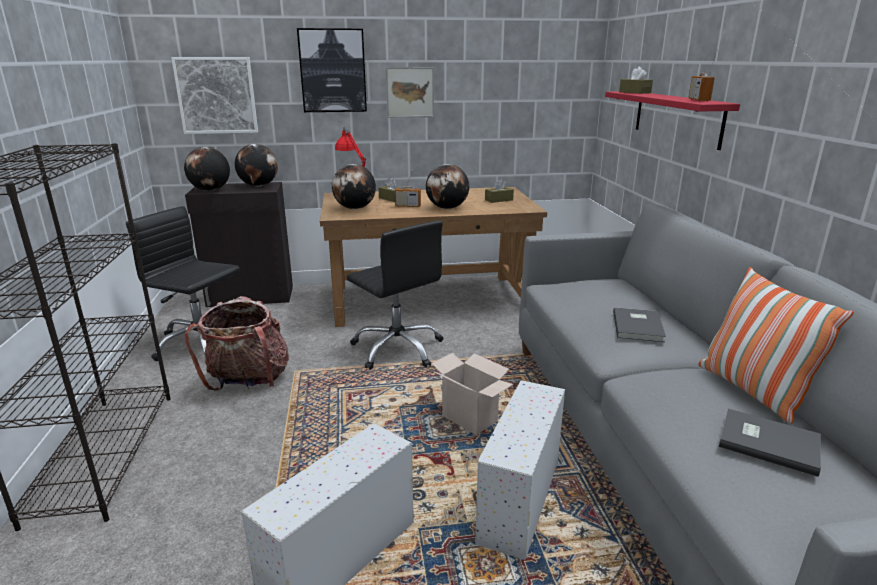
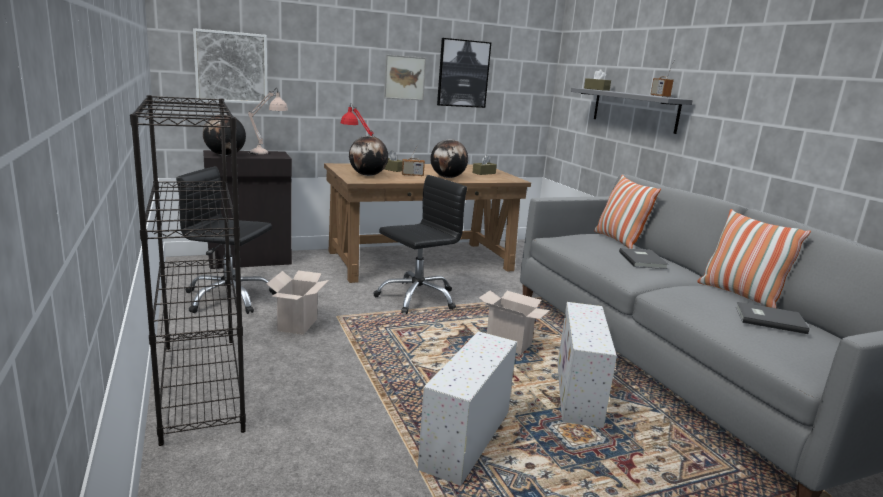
camera: 15 degrees left, 5 degrees down
backpack [185,296,289,391] -> cardboard box [266,270,329,335]
globe [235,144,278,187] -> beige table lamp [248,88,288,155]
picture [297,28,367,112] -> picture moved to [437,38,491,108]
black office chair [347,220,443,370] -> black office chair turned 75 degrees counterclockwise [373,175,467,314]
red shelf [605,92,740,150] -> grey shelf [571,88,693,134]
none -> pillow [595,175,661,249]

